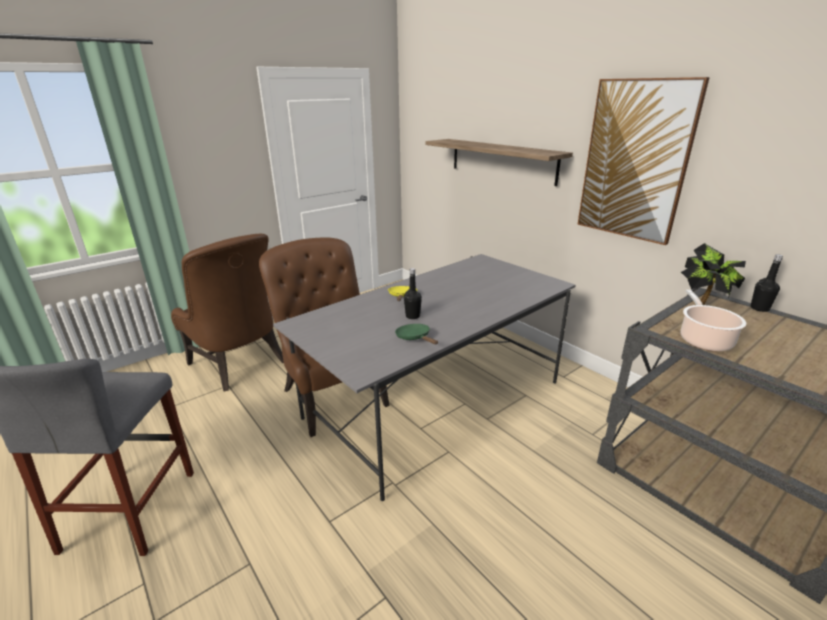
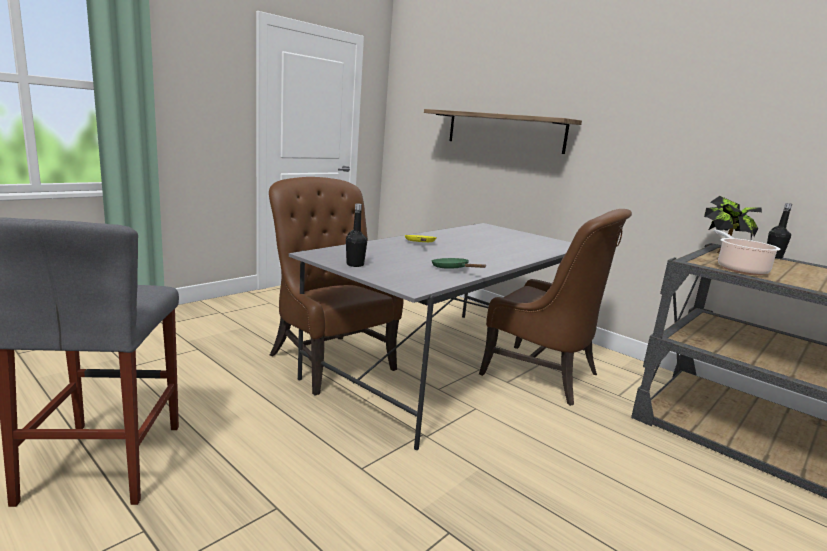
camera: 10 degrees left, 10 degrees down
brown chair [171,234,284,391] -> brown chair moved to [479,209,632,406]
black bottle [404,268,422,319] -> black bottle moved to [346,204,367,267]
picture [577,77,710,245] -> none

